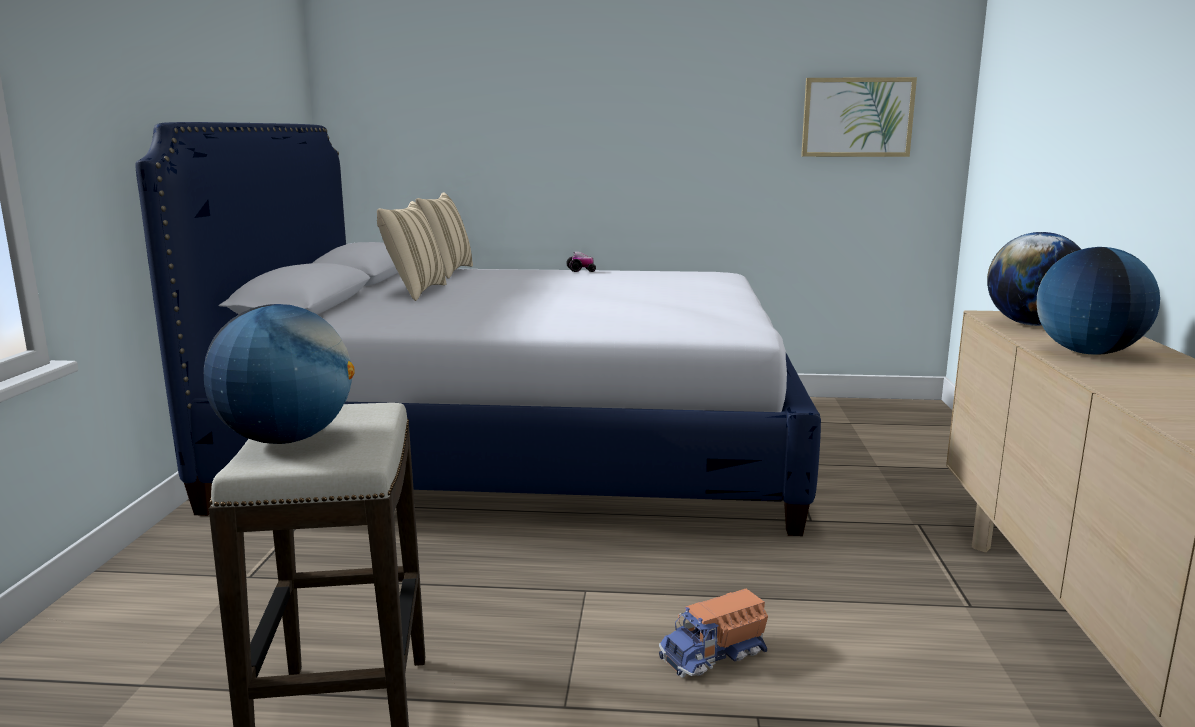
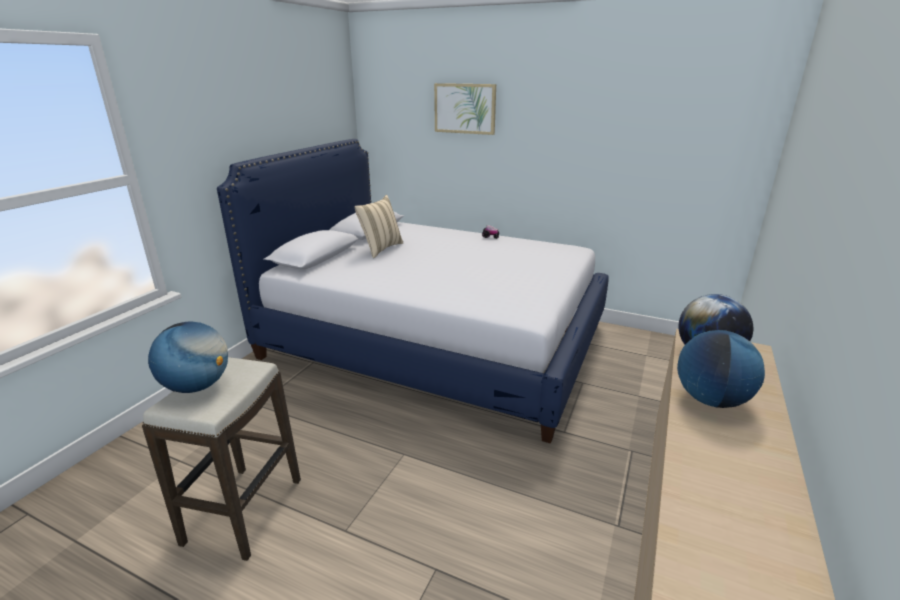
camera: 20 degrees right, 10 degrees up
beige pillow [415,192,473,279] -> none
toy truck [659,589,768,678] -> none
picture [801,77,917,157] -> picture moved to [434,83,496,135]

